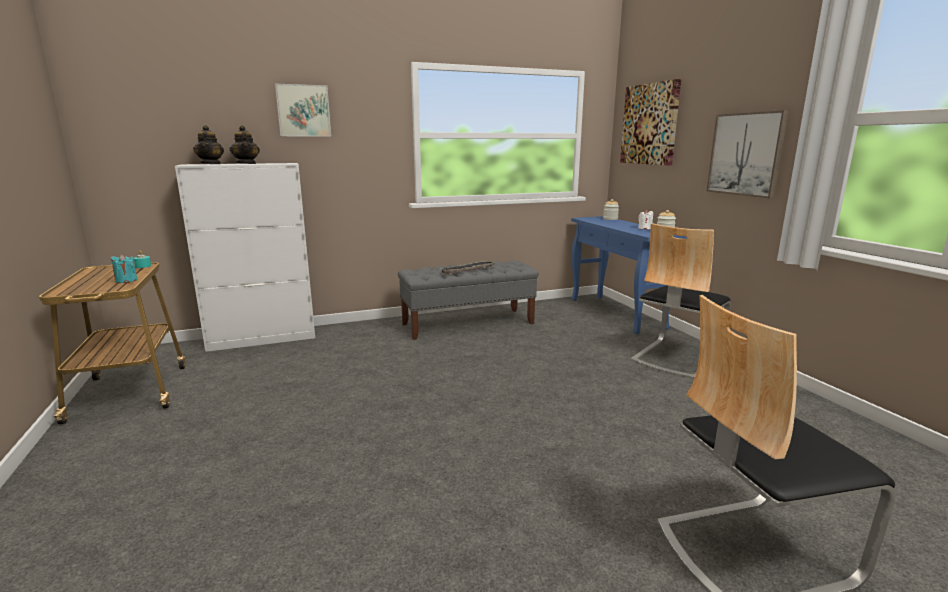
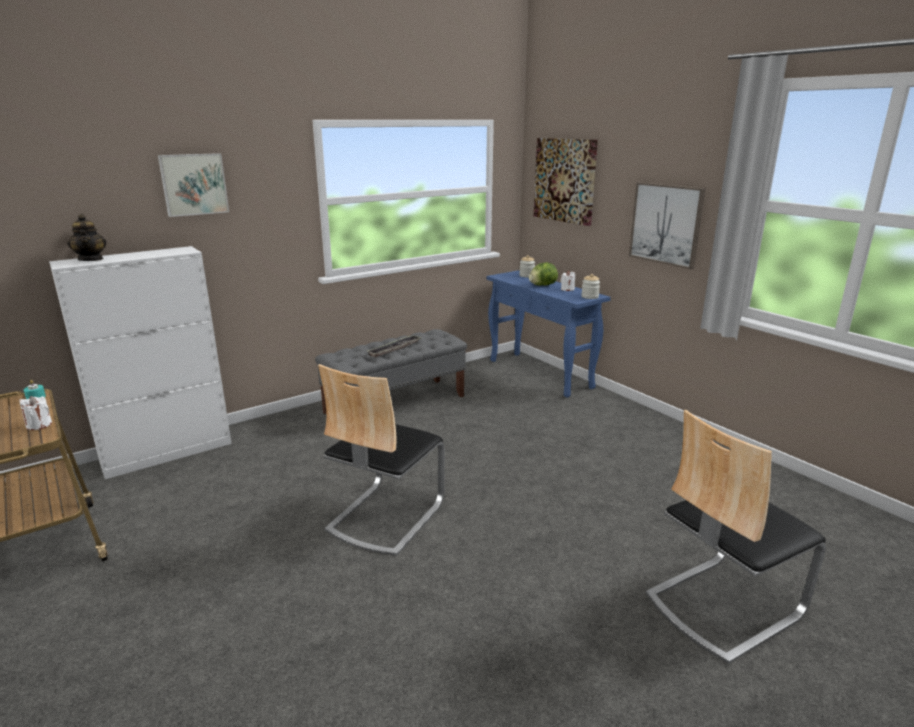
camera: 15 degrees left, 5 degrees up
turquoise candle [111,254,137,283] -> white candle [19,396,52,430]
teapot [230,125,260,164] -> none
chair [630,223,731,379] -> chair moved to [318,364,445,556]
none -> lettuce [529,262,558,286]

